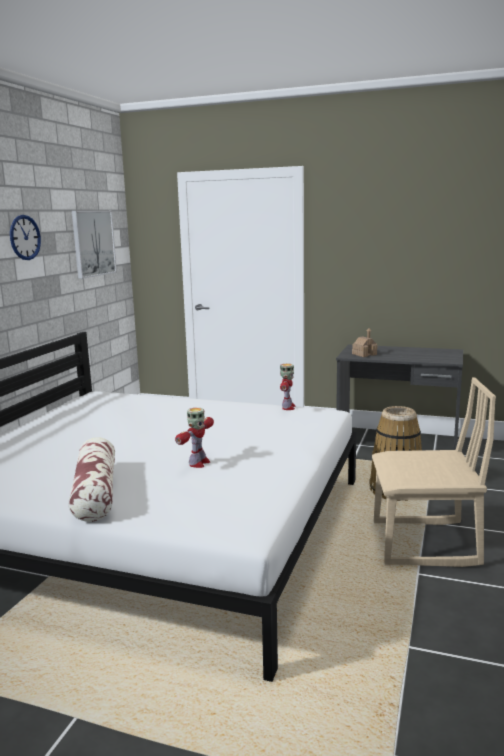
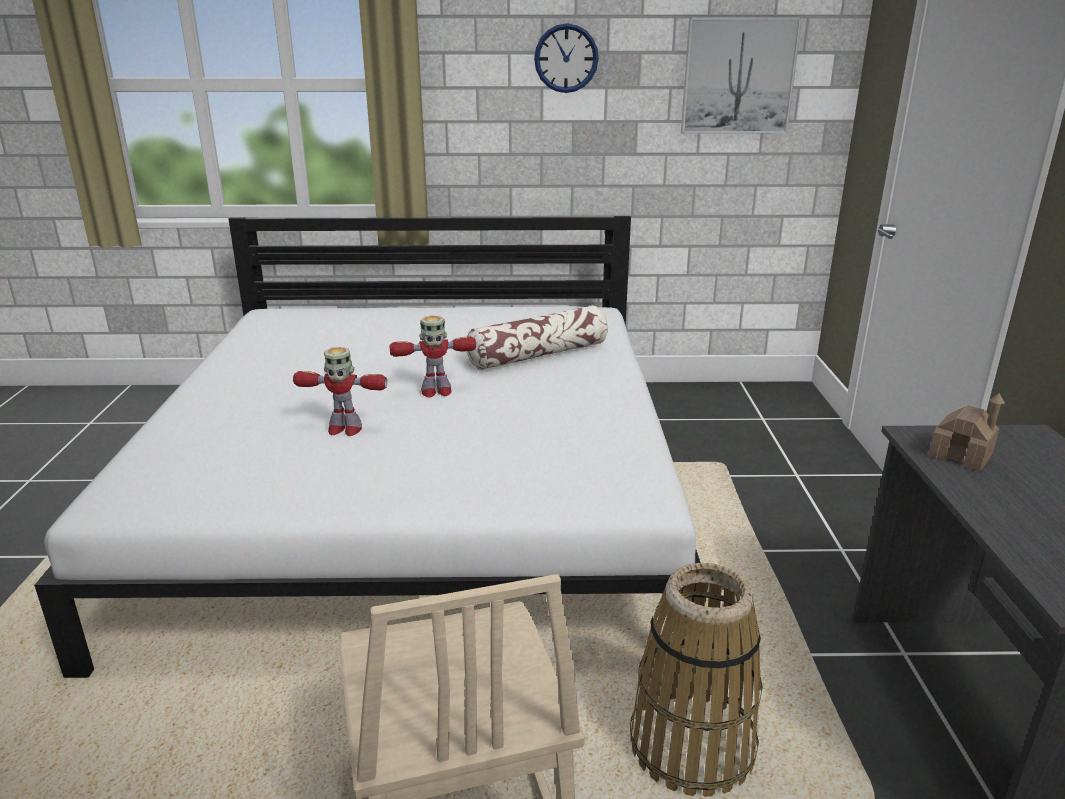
camera: 70 degrees right, 10 degrees up
pillow [68,437,115,522] -> pillow moved to [467,305,608,370]
toy robot [280,363,296,410] -> toy robot moved to [389,316,476,398]

